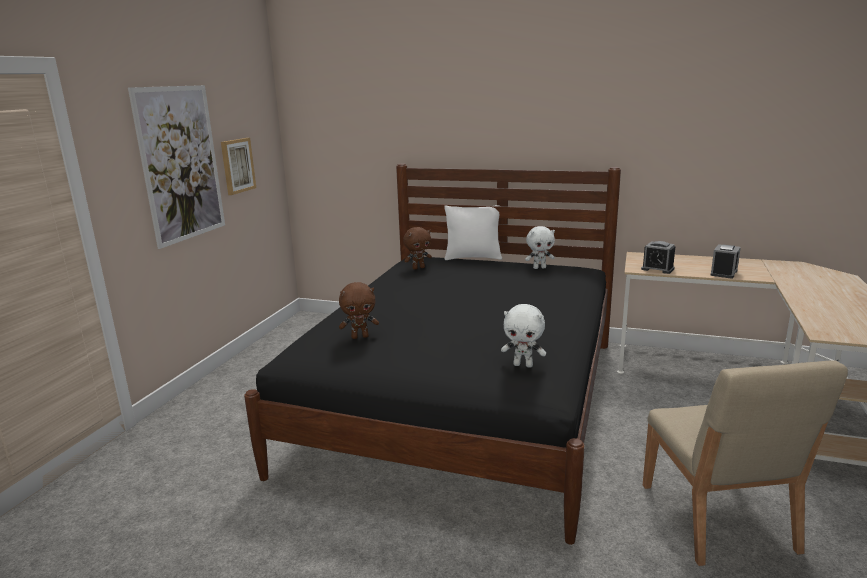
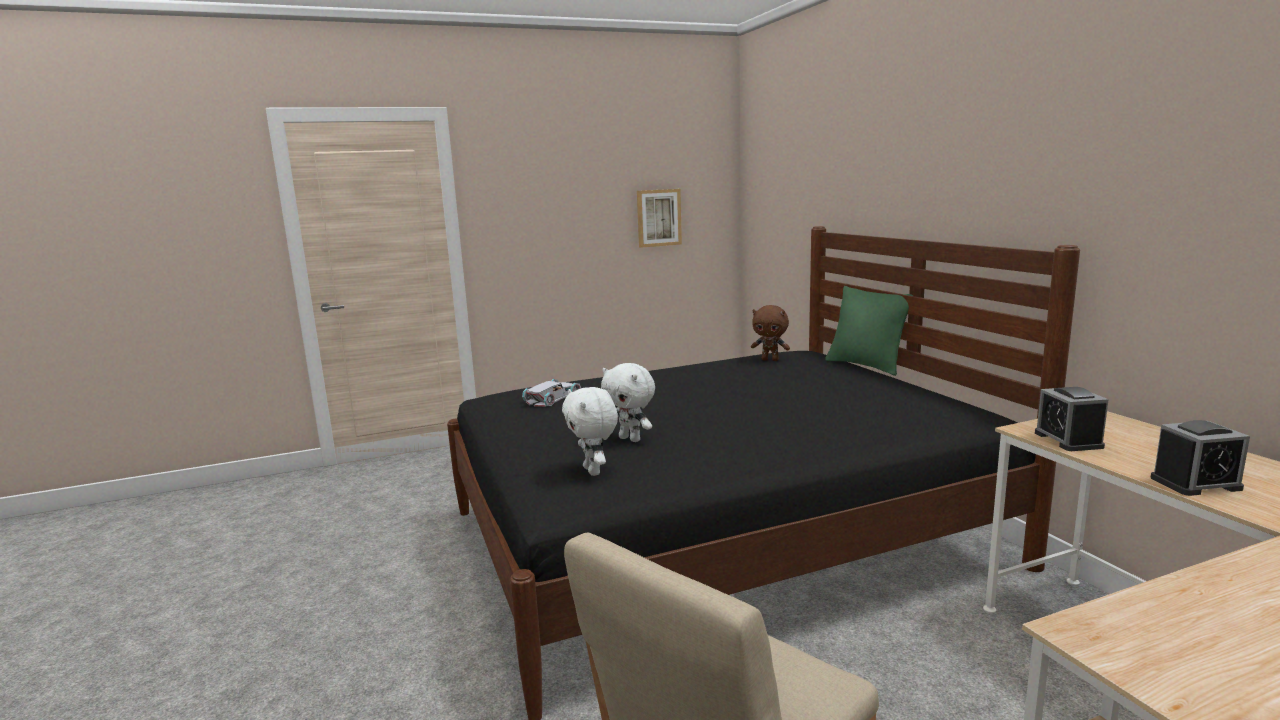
camera: 50 degrees right, 5 degrees down
picture [128,85,225,249] -> none
brown plush toy [339,282,379,339] -> white toy car [522,379,581,407]
white pillow [444,205,502,260] -> green pillow [825,286,913,376]
white plush toy [525,226,555,269] -> white plush toy moved to [601,363,655,442]

